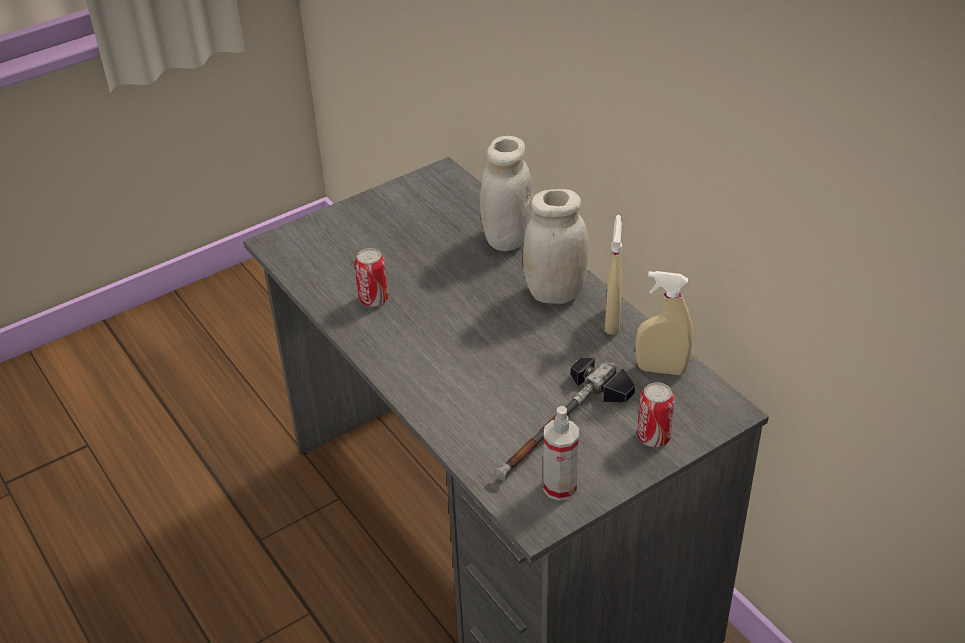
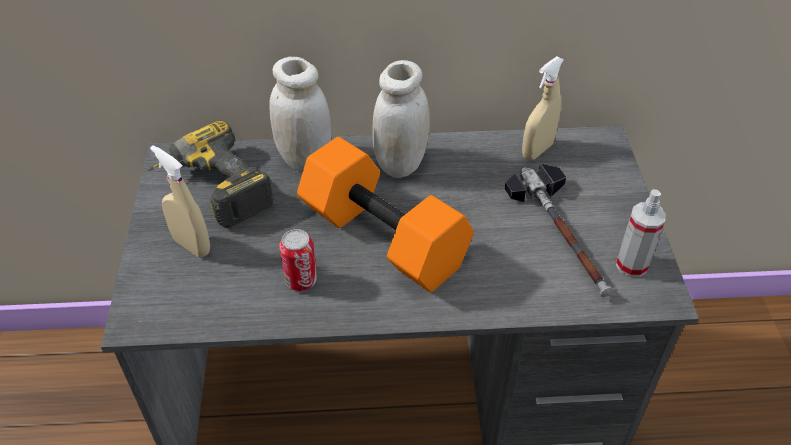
camera: 60 degrees left, 5 degrees up
beige spray bottle [605,215,622,335] -> beige spray bottle moved to [150,145,210,257]
can [637,382,675,447] -> none
none -> power drill [147,121,275,228]
none -> orange dumbbell [297,137,474,292]

